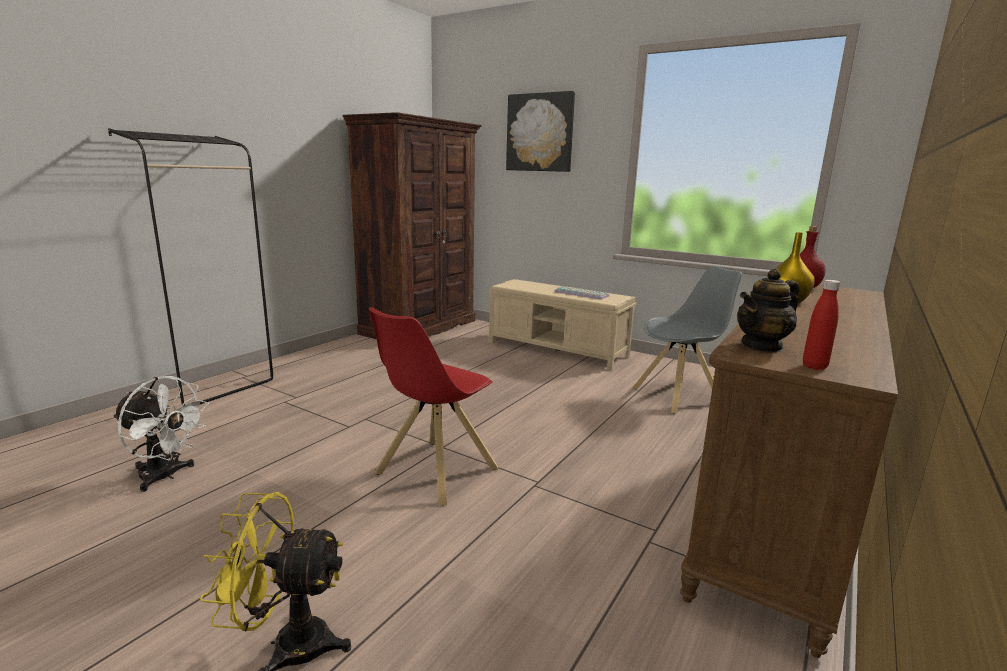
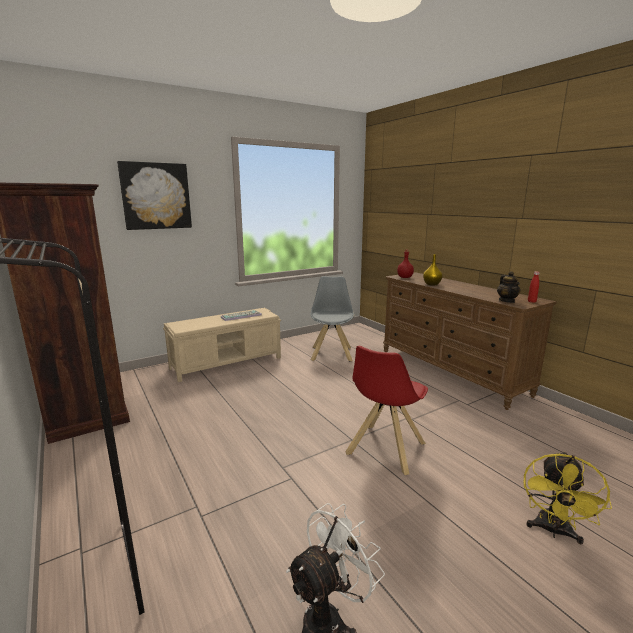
camera: 65 degrees left, 0 degrees up
red chair [369,307,499,506] -> red chair turned 60 degrees clockwise [345,346,428,475]

